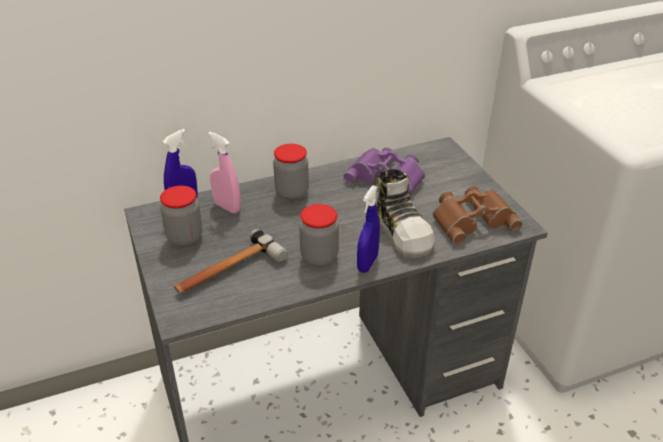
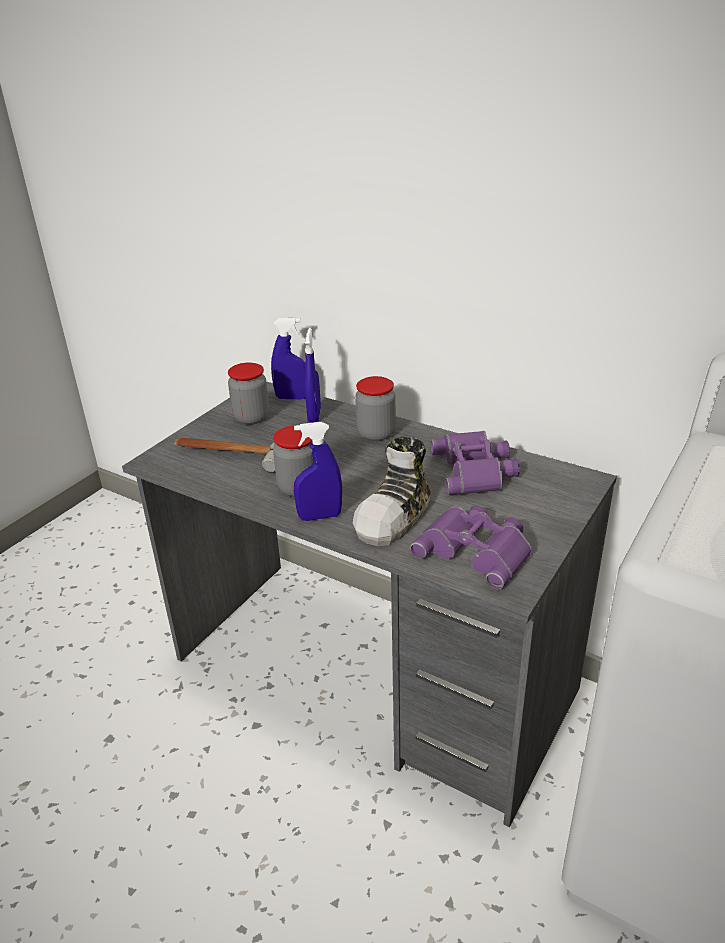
camera: 55 degrees right, 5 degrees down
pink spray bottle [208,132,241,213] -> blue spray bottle [305,328,321,423]
brown binoculars [432,186,522,244] -> purple binoculars [410,505,532,590]

